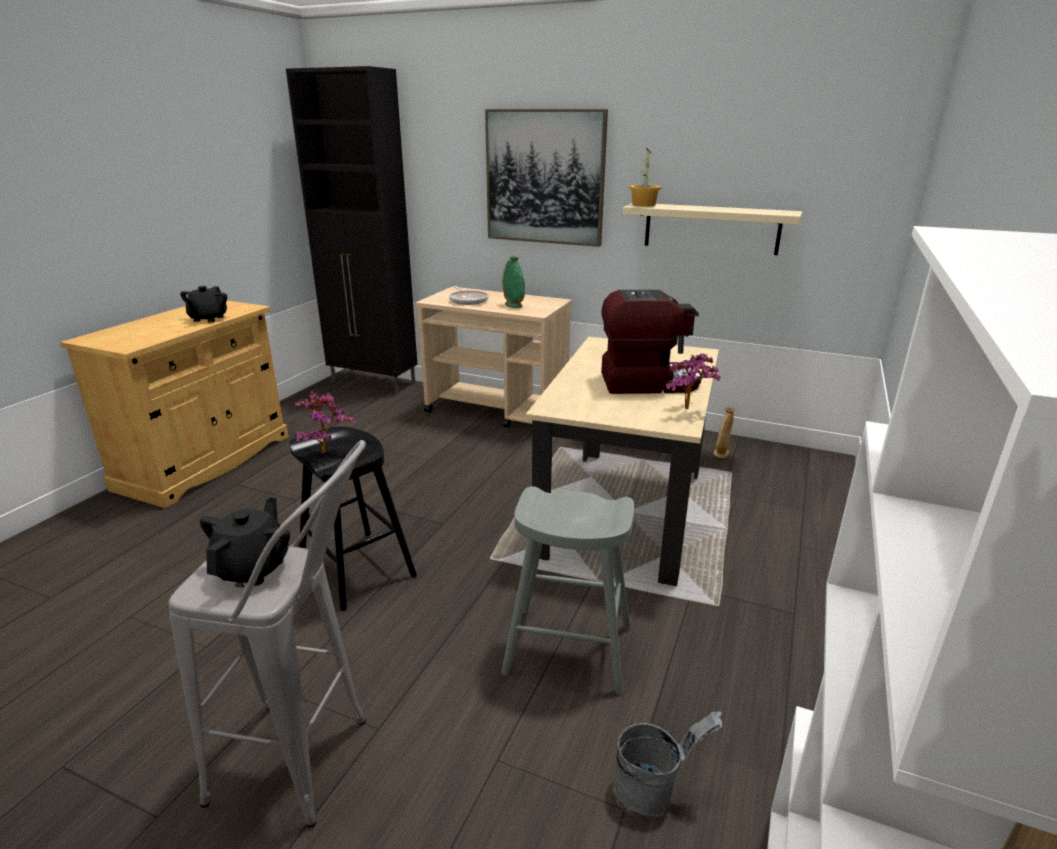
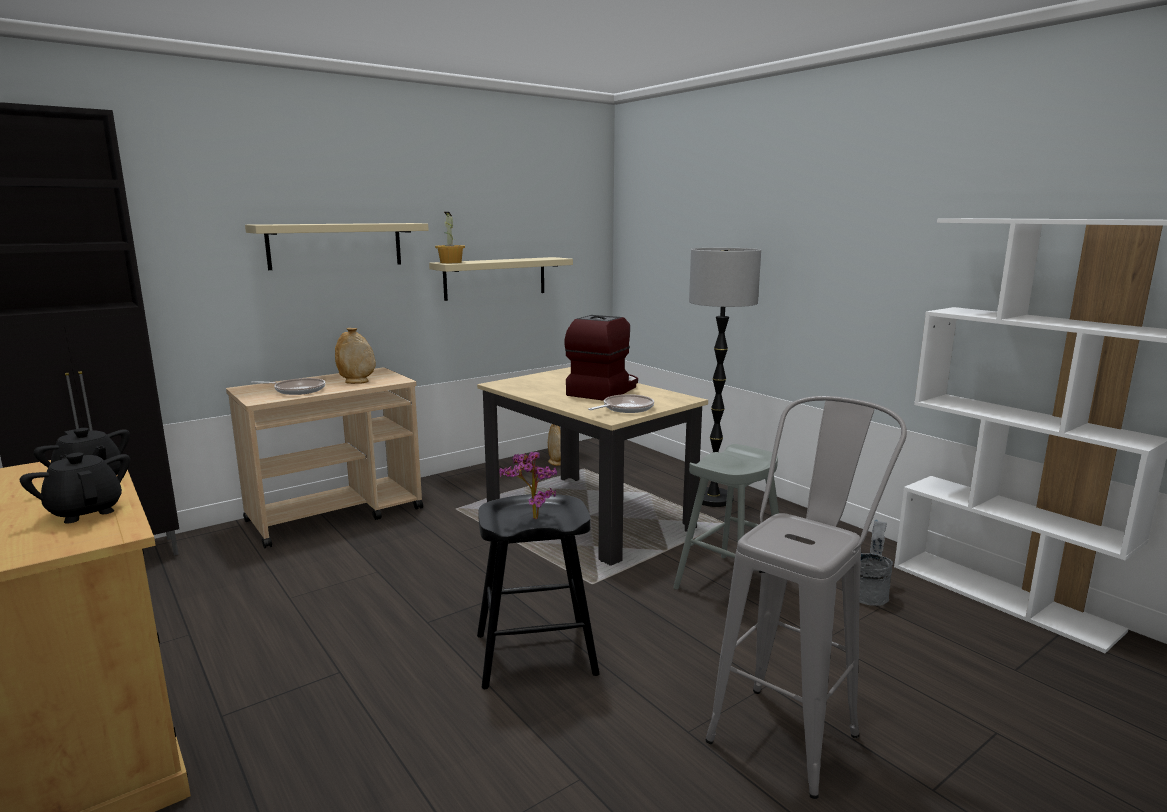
camera: 60 degrees left, 10 degrees down
black teapot [200,497,290,586] -> black teapot moved to [20,453,130,523]
picture [485,109,608,247] -> beige shelf [245,223,429,270]
green vase [502,256,525,308] -> beige vase [335,328,376,384]
potted plant [666,353,721,409] -> none
none -> frying pan [588,394,654,413]
none -> floor lamp [689,248,761,507]

